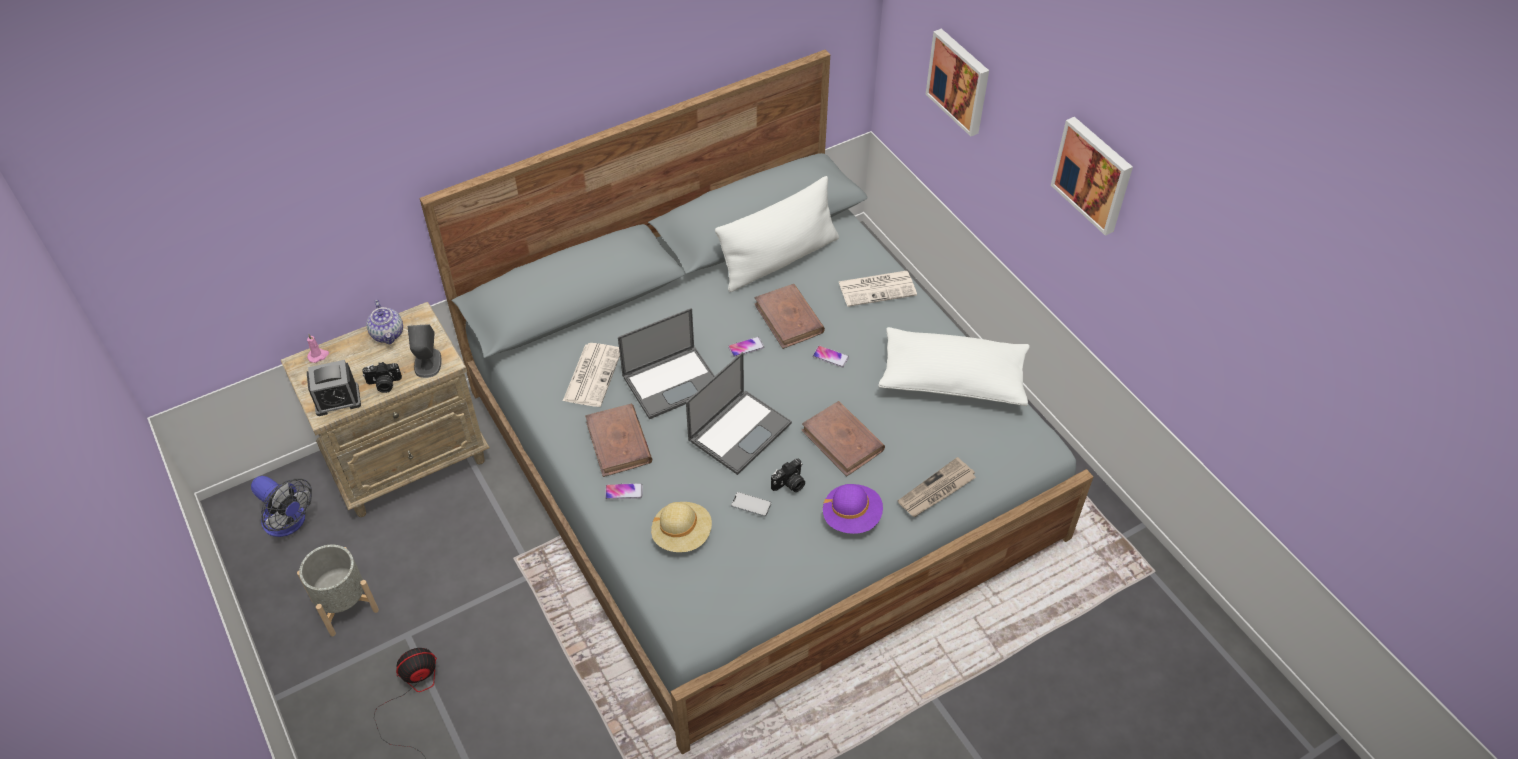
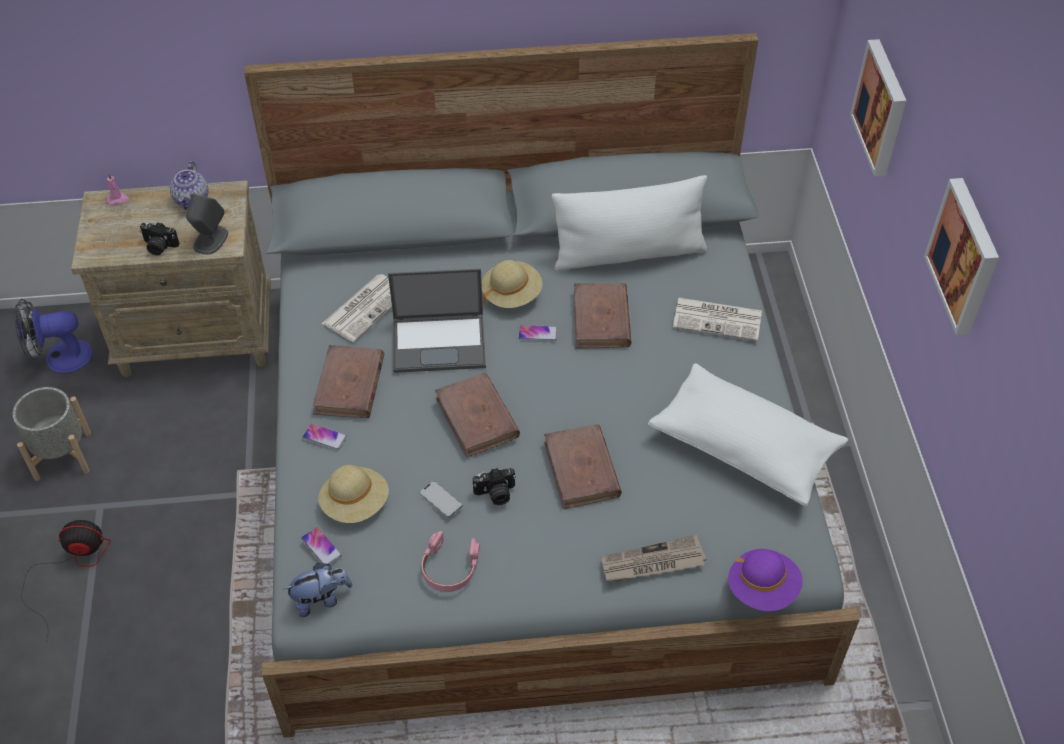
camera: 25 degrees right, 0 degrees up
fan [251,476,312,537] -> fan turned 105 degrees clockwise [14,299,93,374]
alarm clock [307,360,361,416] -> none
laptop [686,352,792,475] -> brown book [435,373,520,458]
phone [813,346,849,367] -> phone moved to [301,527,342,564]
purple hat [823,484,883,534] -> purple hat moved to [728,549,803,611]
none -> plush toy [284,563,352,618]
none -> pink headphones [422,531,480,592]
none -> beige hat [482,260,543,308]

